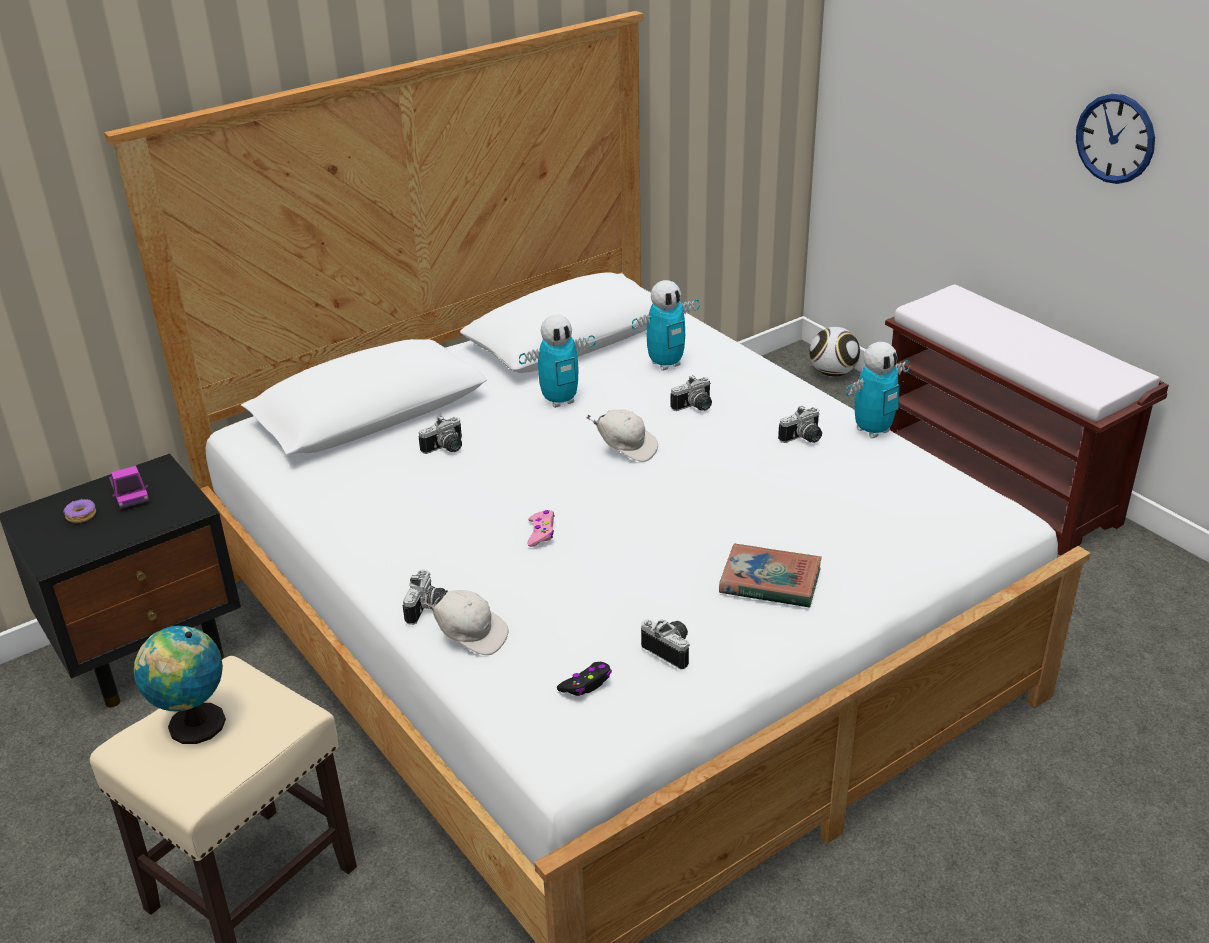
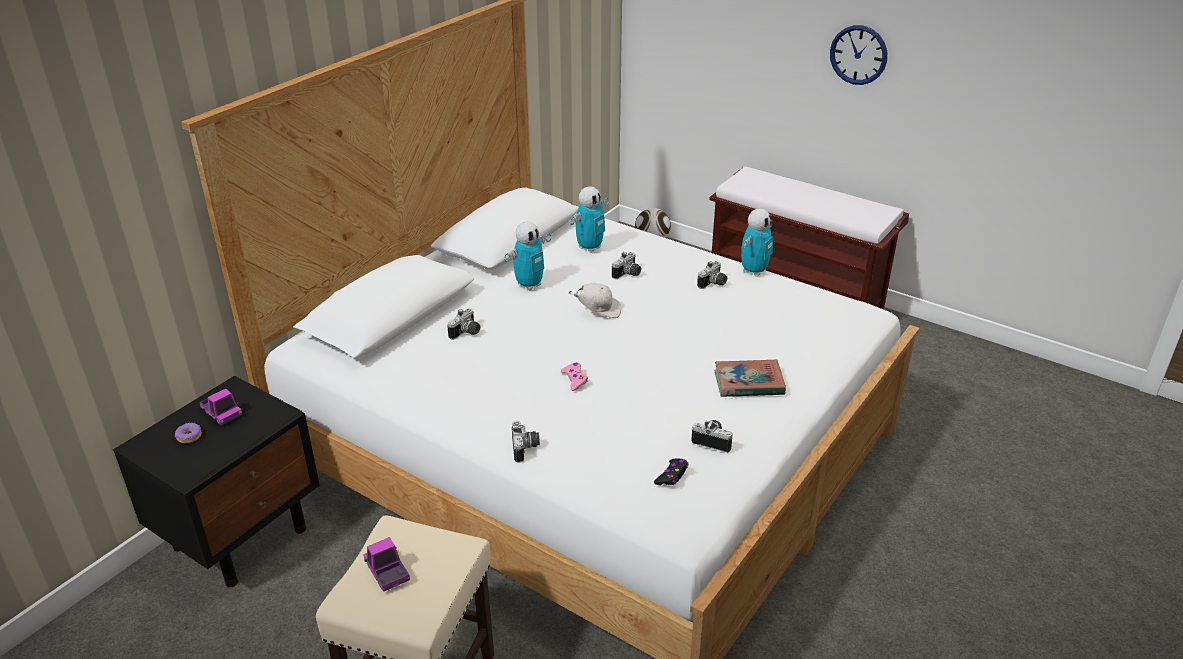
camera: 20 degrees left, 0 degrees up
globe [134,626,226,744] -> toy truck [363,537,410,592]
white cap [420,590,509,655] -> none

